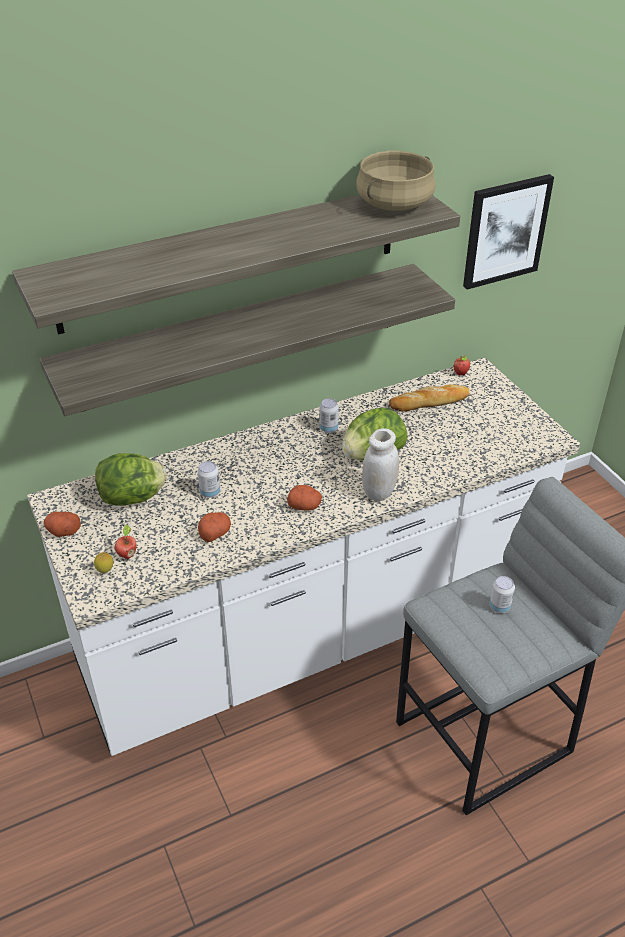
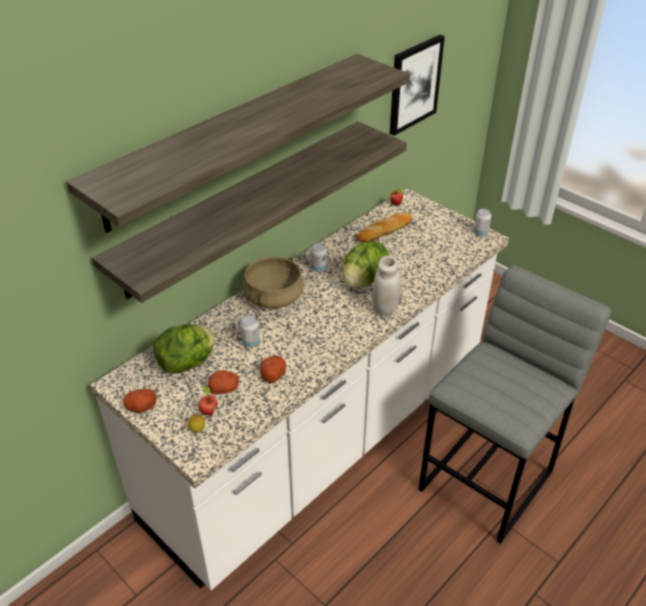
camera: 20 degrees left, 0 degrees up
potato [287,485,322,510] -> potato moved to [208,370,239,394]
beige cooking pot [356,151,436,211] -> beige cooking pot moved to [243,256,304,309]
can [489,576,515,613] -> can moved to [474,209,491,236]

